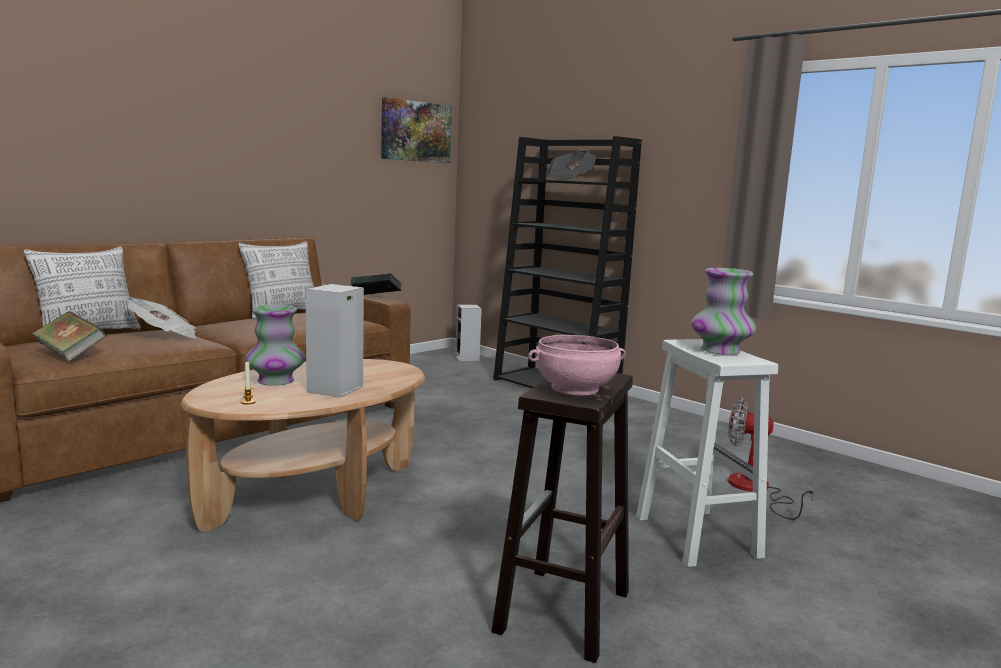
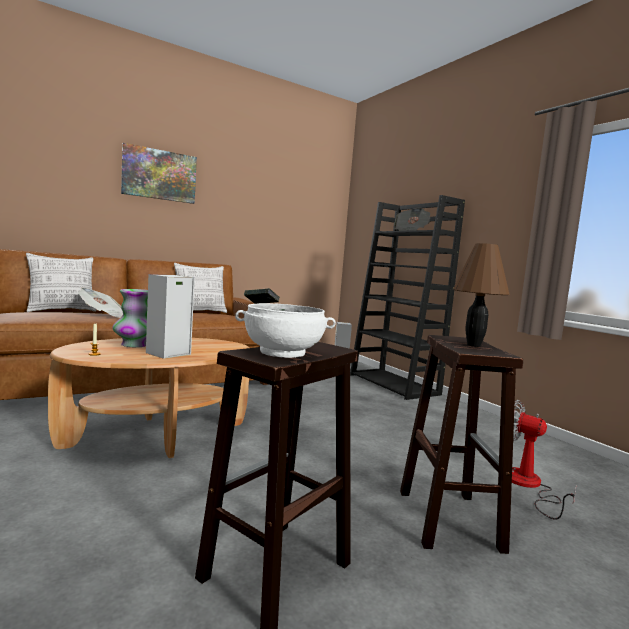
camera: 15 degrees right, 5 degrees down
book [32,311,106,361] -> none
picture [381,97,452,163] -> picture moved to [121,143,197,204]
pink bowl [528,335,626,396] -> white bowl [235,303,336,358]
white stool [636,339,778,567] -> brown stool [400,335,523,554]
vase [691,268,756,355] -> brown table lamp [453,243,510,347]

